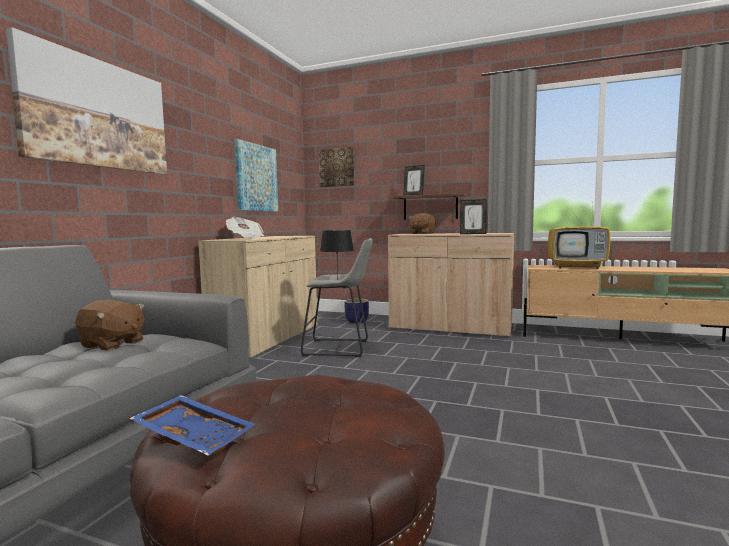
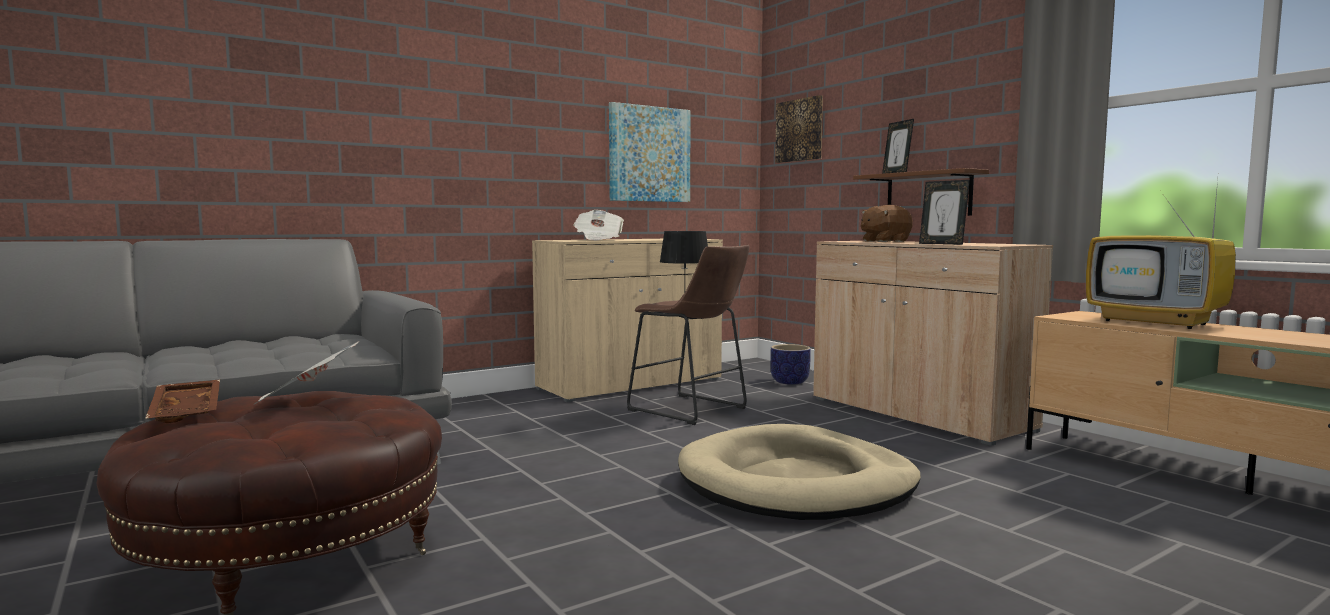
camera: 35 degrees right, 0 degrees up
picture [6,27,167,175] -> none
brown plush toy [75,300,145,351] -> none
blue tray [129,395,255,456] -> brown tray [145,379,220,423]
grey stool [301,238,373,357] -> brown stool [627,245,749,425]
none -> newspaper [253,341,359,405]
none -> beige dog bed [678,424,921,520]

